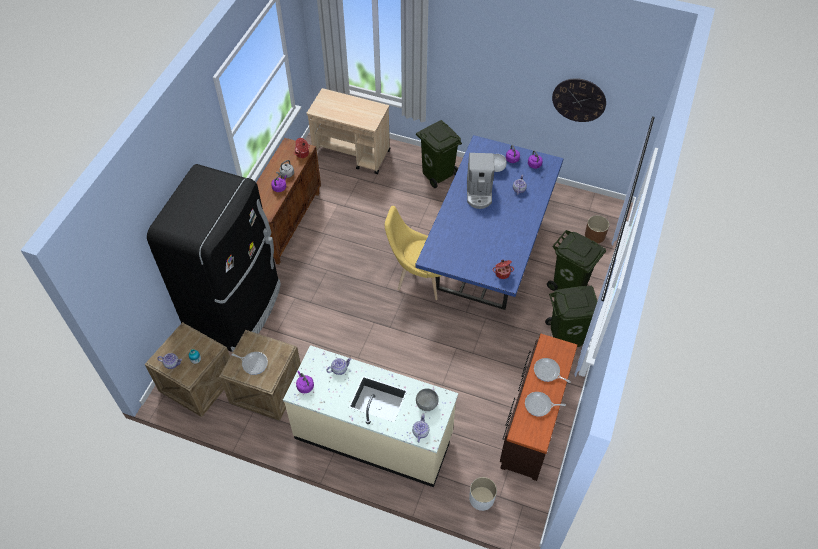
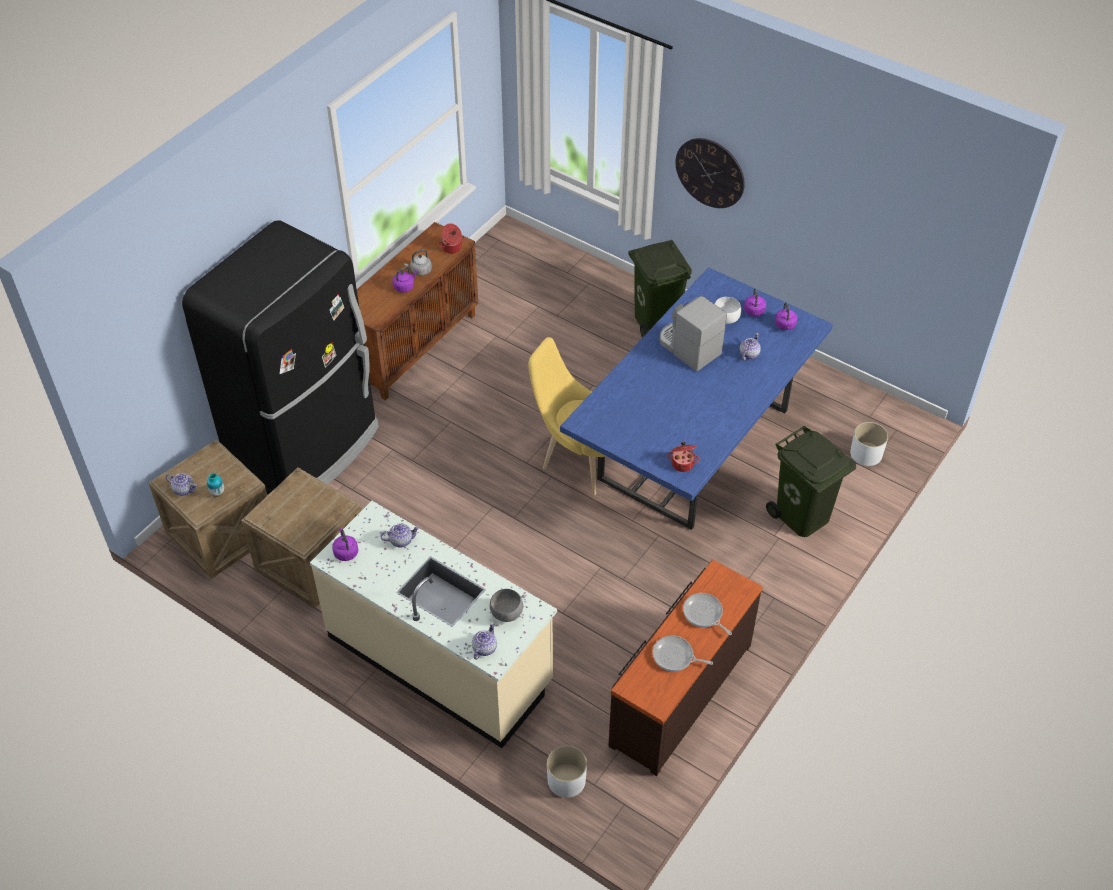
camera: 15 degrees right, 5 degrees down
frying pan [231,352,268,375] -> none
beige cart [307,88,390,174] -> none
coffee machine [467,153,494,209] -> coffee machine turned 120 degrees clockwise [660,296,727,371]
green trash can [545,286,597,347] -> none
wall clock [552,78,606,122] -> wall clock moved to [675,138,745,208]
brown planter [585,215,609,244] -> white planter [850,422,888,466]

